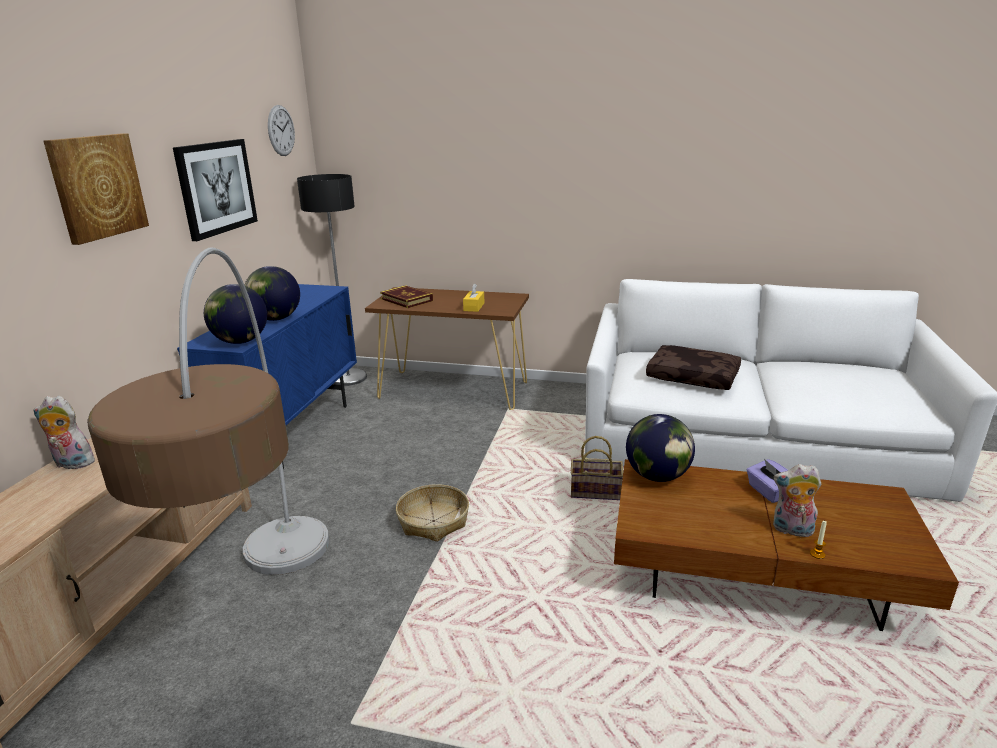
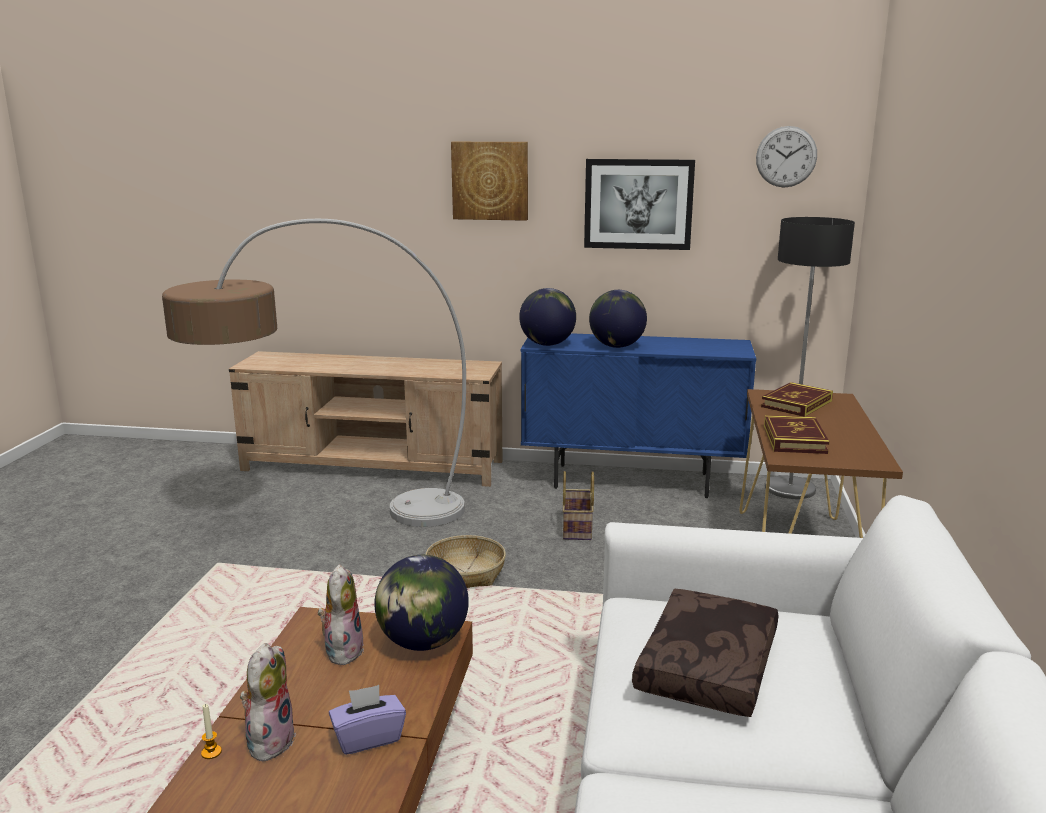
camera: 85 degrees right, 5 degrees down
plush toy [33,396,95,469] -> plush toy moved to [318,564,364,665]
yellow tissue box [463,283,484,312] -> book [764,415,830,454]
basket [571,436,623,500] -> basket moved to [562,471,594,540]

